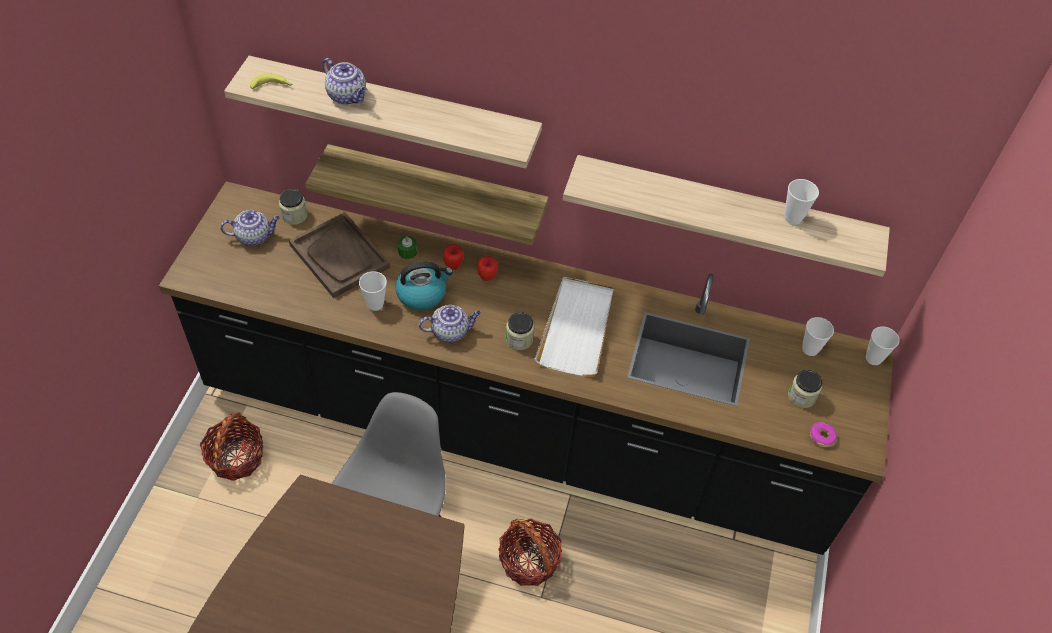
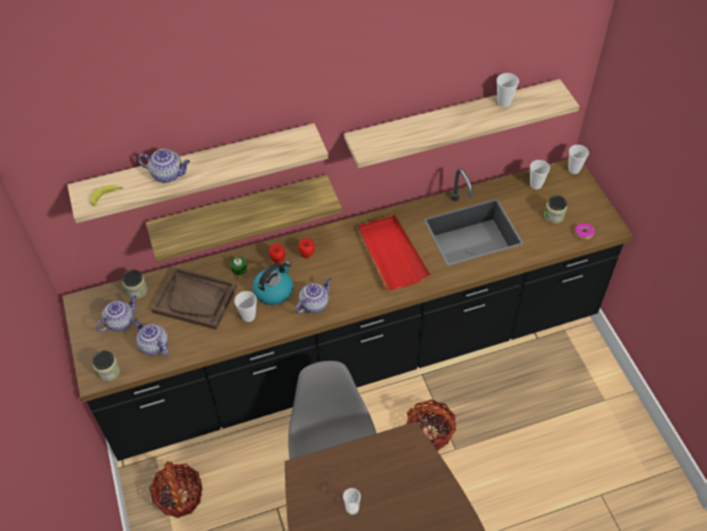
camera: 30 degrees left, 0 degrees up
jar [506,312,534,350] -> jar moved to [93,351,120,381]
white tray [535,277,614,376] -> red tray [358,214,431,290]
none -> teapot [134,319,169,356]
none -> cup [343,488,361,515]

